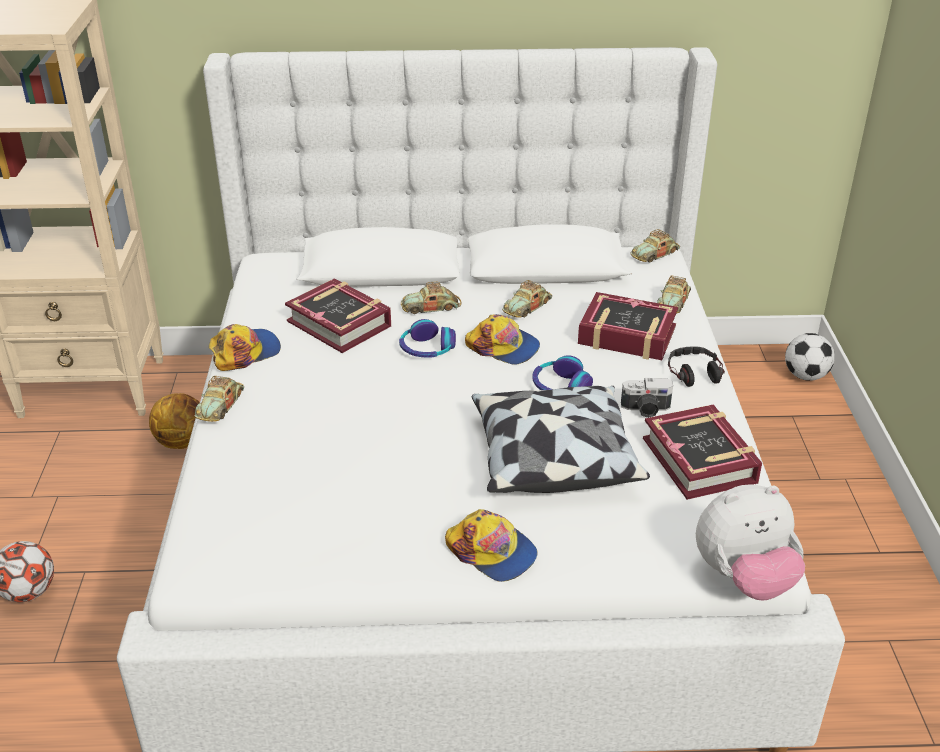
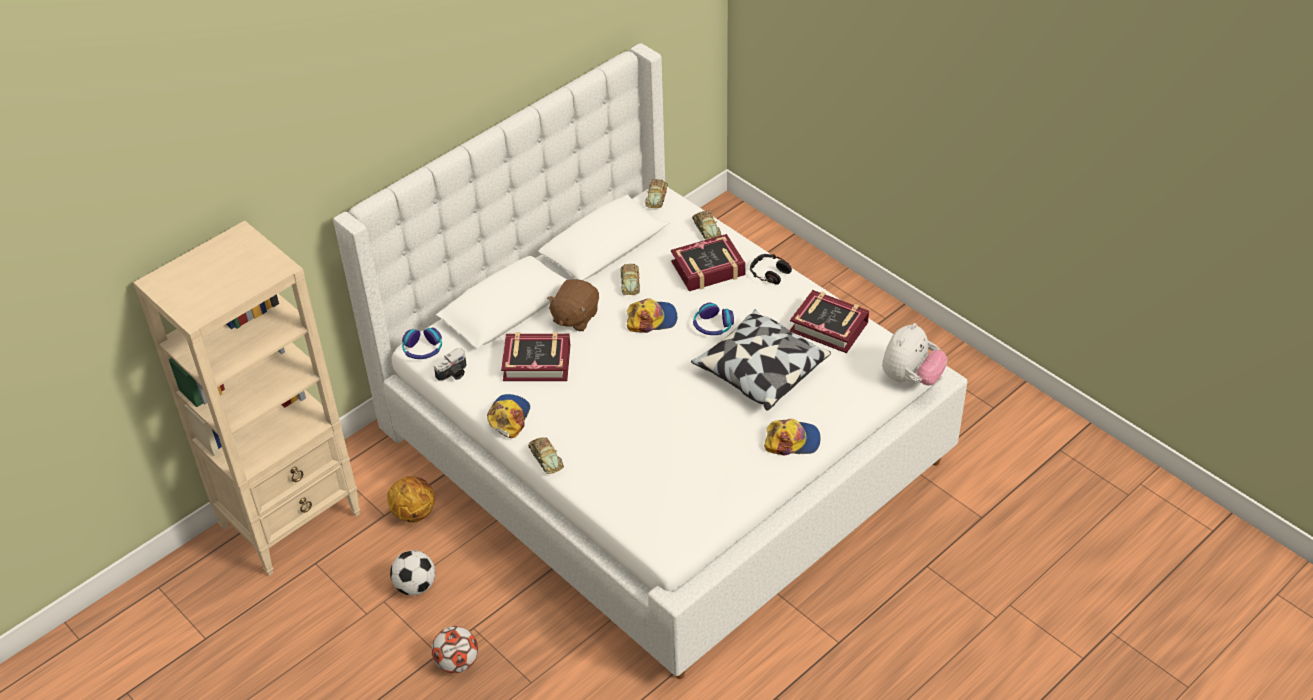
camera: 40 degrees left, 10 degrees up
headphones [399,319,456,358] -> headphones moved to [402,327,442,359]
toy car [401,282,461,314] -> brown plush toy [547,279,599,331]
camera [621,378,673,418] -> camera moved to [434,348,467,381]
football [785,333,835,381] -> football moved to [390,550,435,596]

